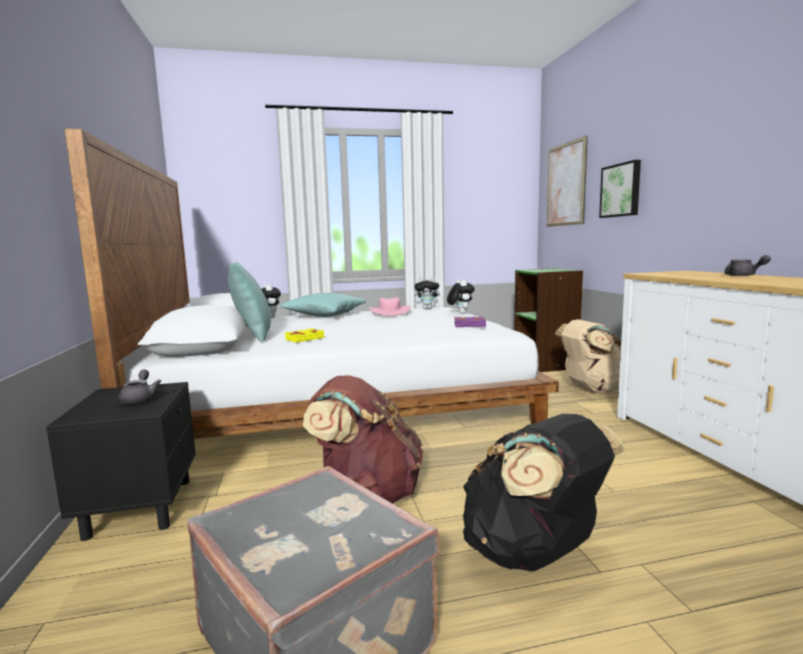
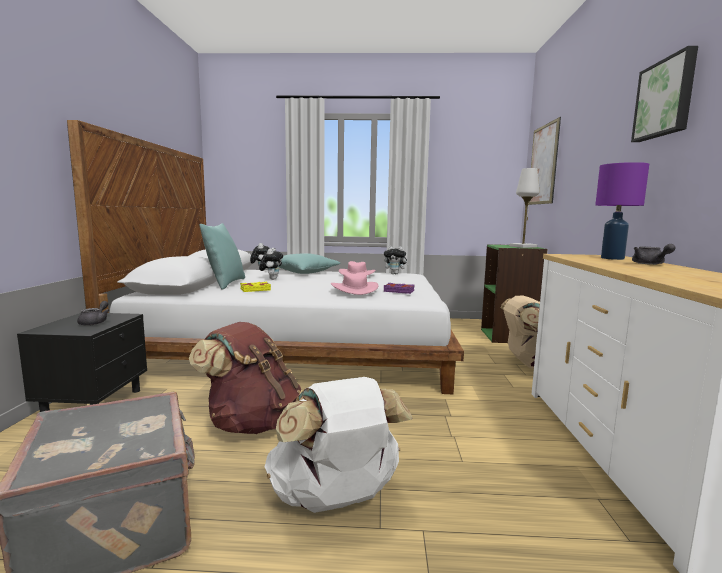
camera: 15 degrees right, 0 degrees up
plush toy [447,279,474,314] -> plush toy moved to [259,248,283,280]
black backpack [463,414,625,571] -> white backpack [265,377,413,513]
picture [599,160,641,218] -> picture moved to [631,46,698,142]
none -> pink hat [331,273,379,295]
none -> white table lamp [510,168,540,248]
none -> purple table lamp [595,162,649,260]

